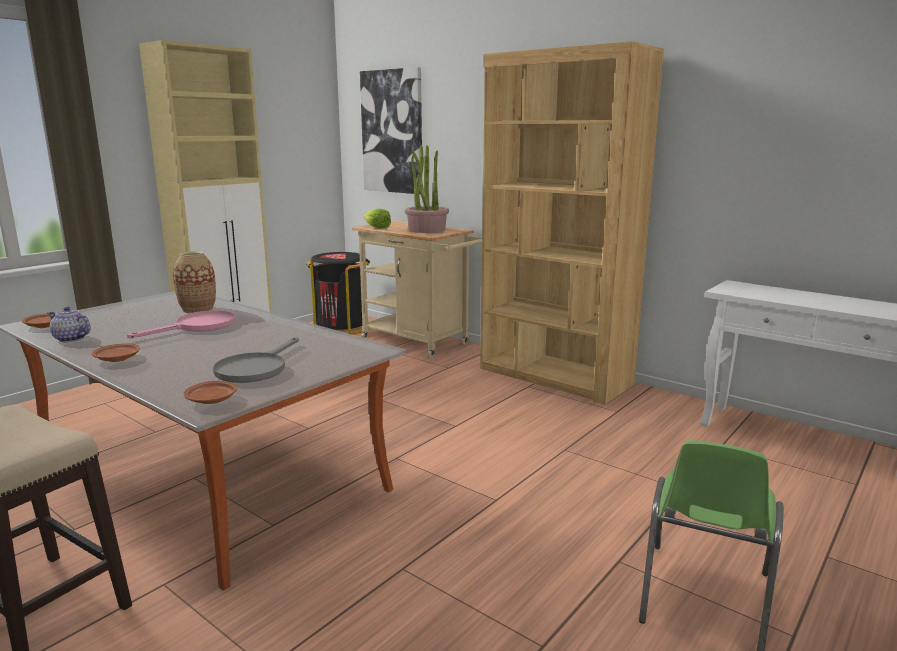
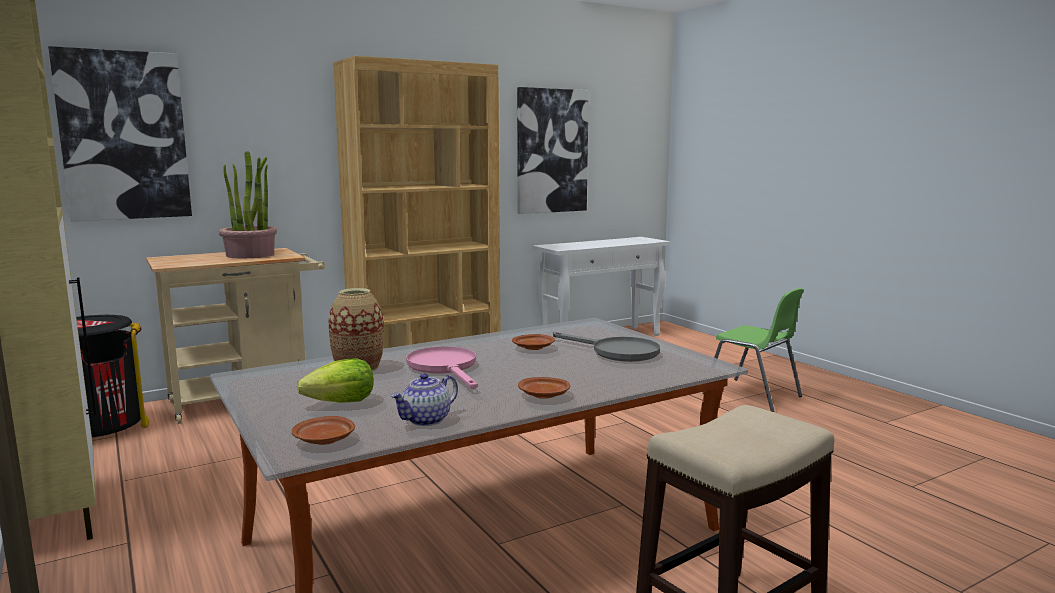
camera: 70 degrees left, 5 degrees down
brown plate [184,381,237,404] -> brown plate moved to [512,334,555,350]
lettuce [364,209,391,228] -> lettuce moved to [297,358,374,403]
none -> picture [517,87,589,214]

